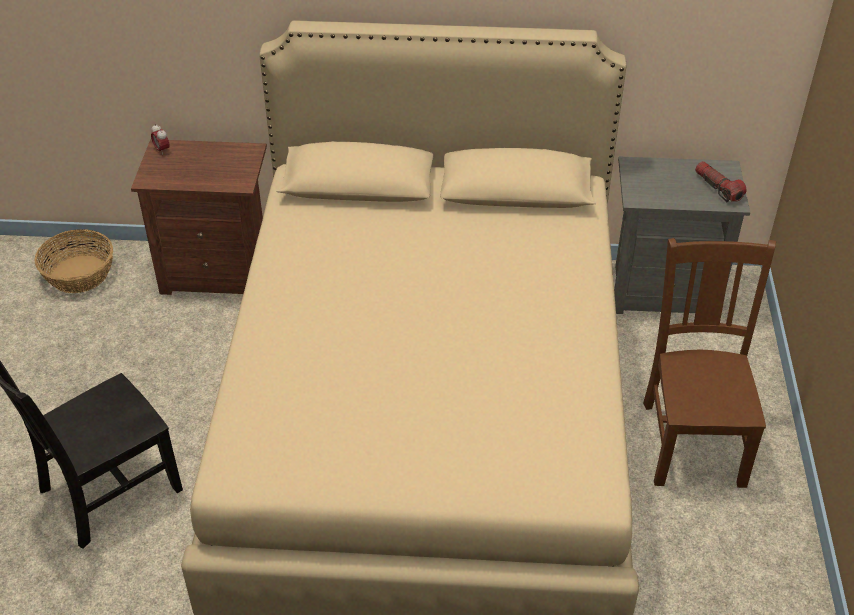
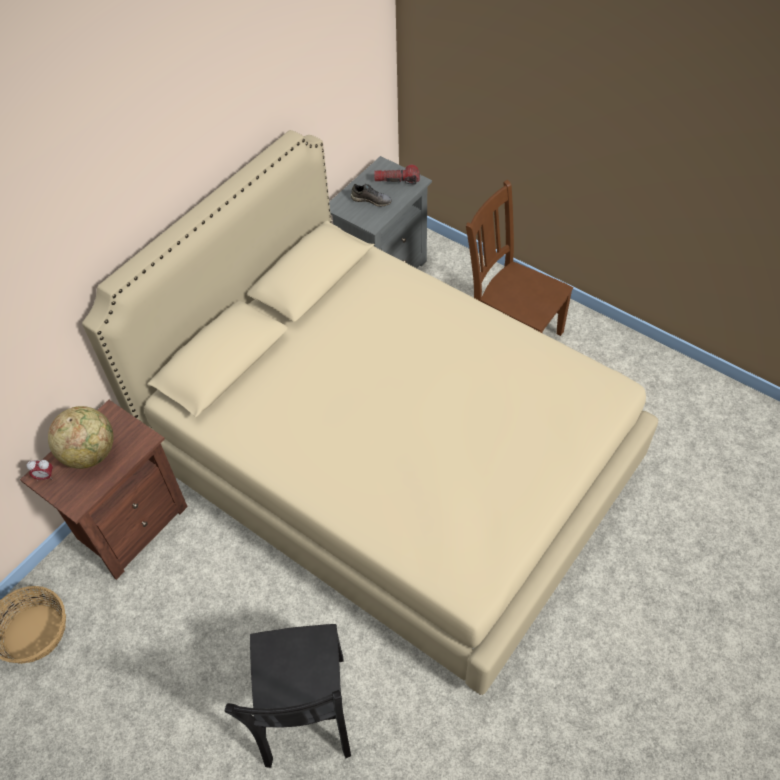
camera: 55 degrees left, 10 degrees up
none -> globe [48,406,114,469]
none -> grey shoe [351,184,392,207]

